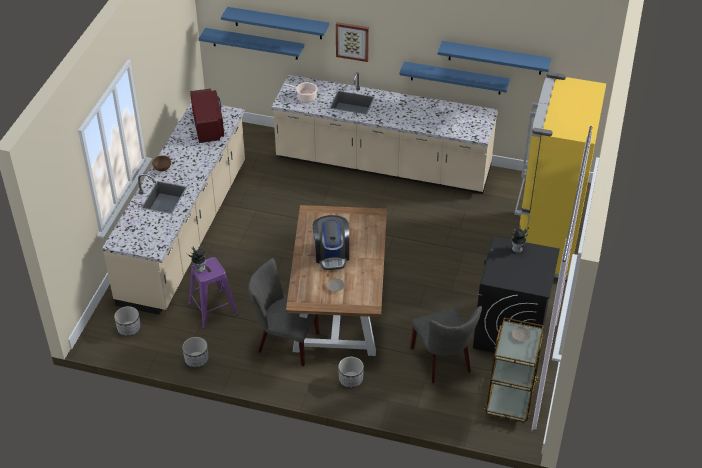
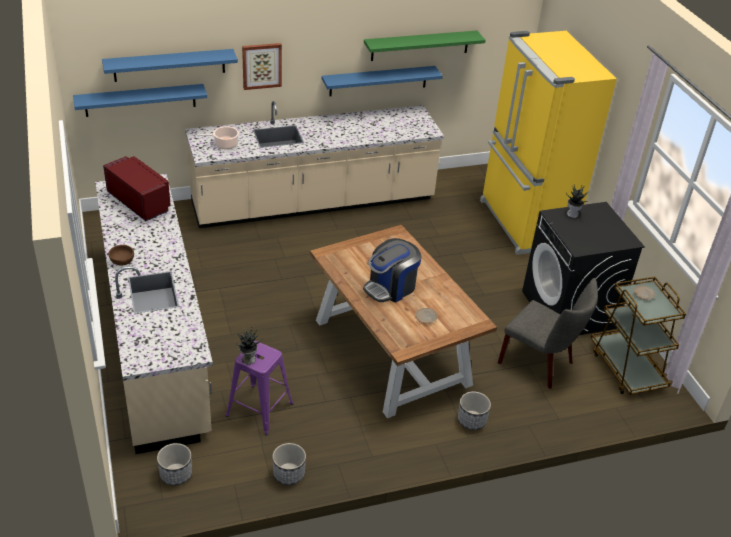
camera: 35 degrees left, 5 degrees down
grey chair [248,258,320,366] -> none
coffee machine [313,215,349,270] -> coffee machine turned 90 degrees clockwise [363,238,422,303]
blue shelf [438,41,551,75] -> green shelf [364,31,486,61]

